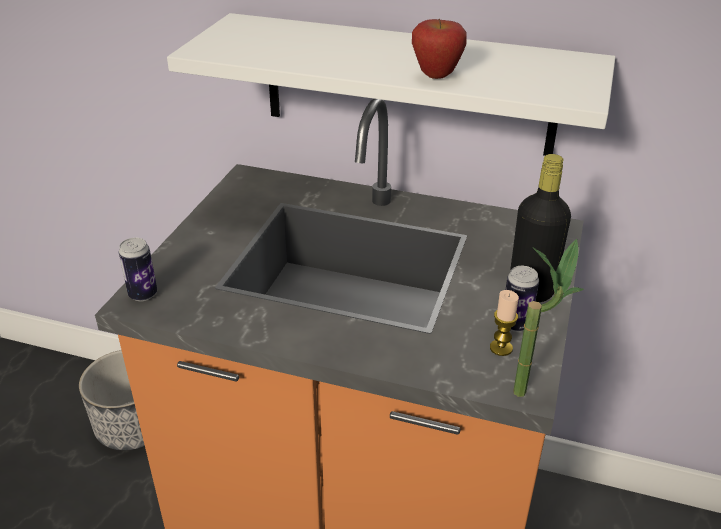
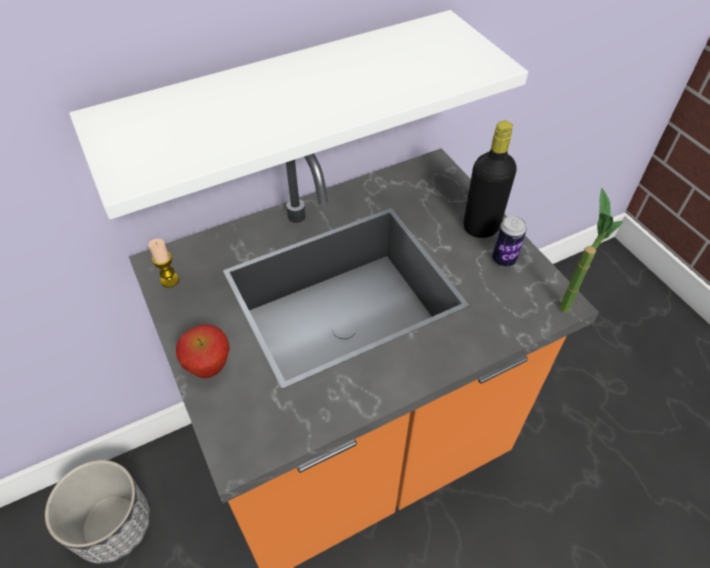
camera: 45 degrees left, 15 degrees up
can [119,238,157,301] -> none
apple [412,19,467,79] -> apple moved to [176,324,230,378]
candle [490,290,519,356] -> candle moved to [148,239,179,288]

